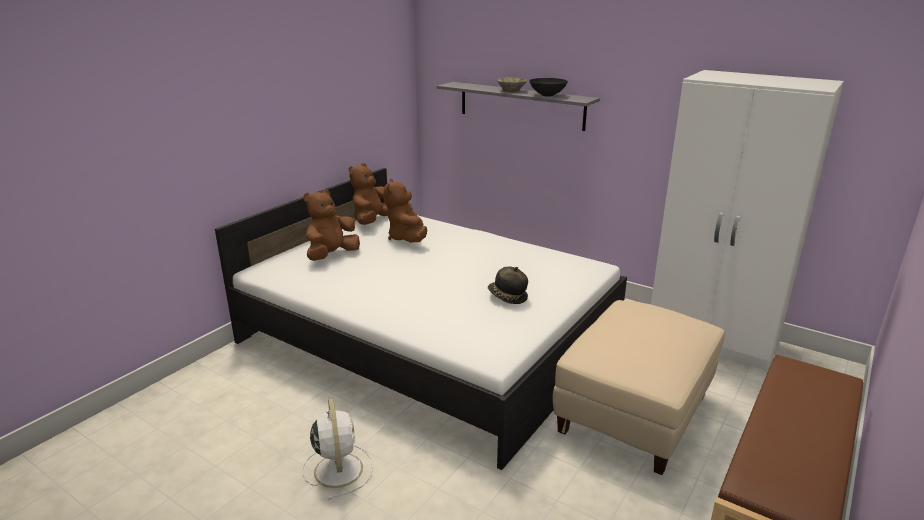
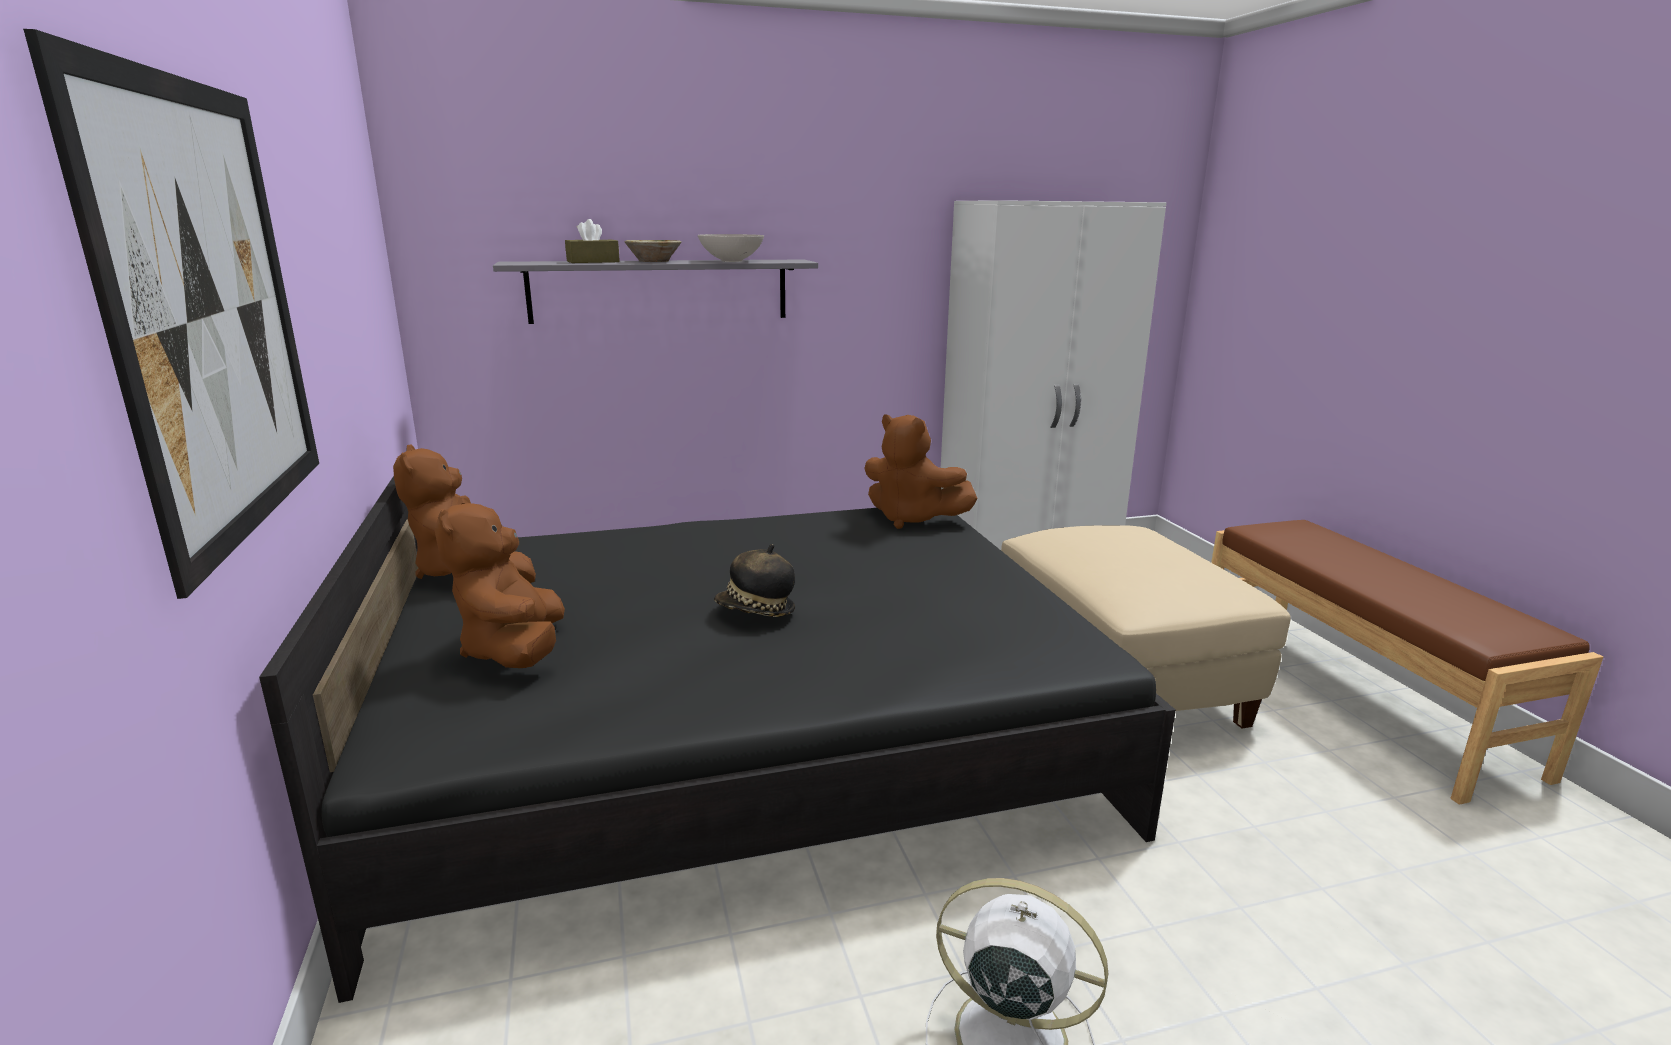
camera: 50 degrees left, 5 degrees down
white bed [215,168,627,470] -> black bed [259,476,1176,1003]
brown plush toy [384,179,427,242] -> brown plush toy moved to [865,414,978,529]
hat [488,267,528,304] -> hat moved to [714,544,795,617]
black bowl [530,78,568,97] -> white bowl [698,234,764,262]
none -> picture [23,29,319,599]
none -> brown tissue box [565,219,620,263]

